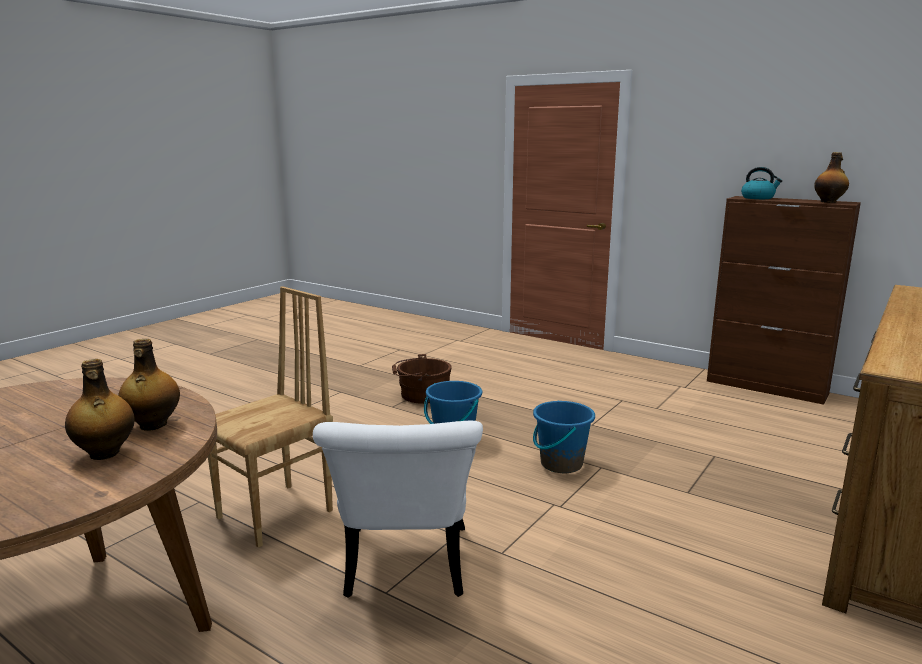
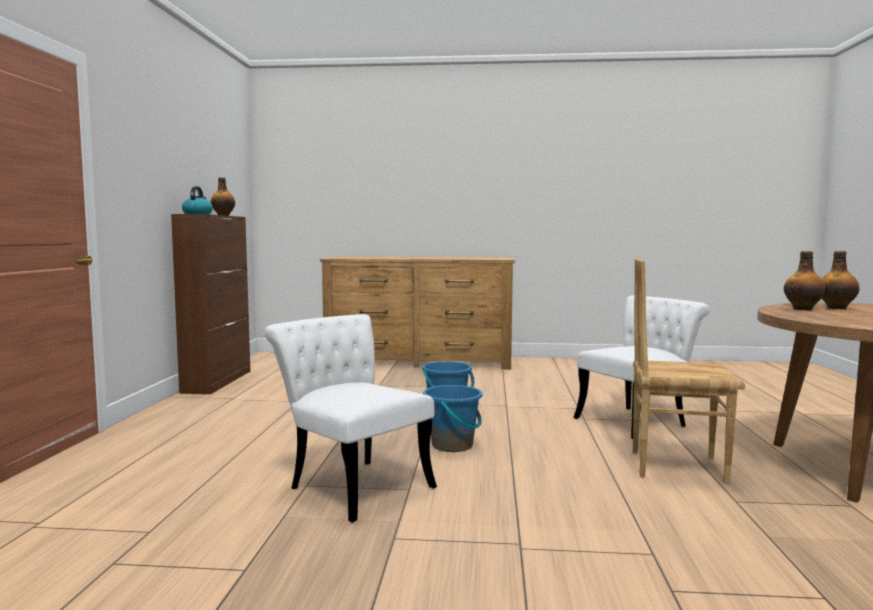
camera: 120 degrees left, 10 degrees down
brown bucket [392,354,451,404] -> white chair [265,314,437,522]

